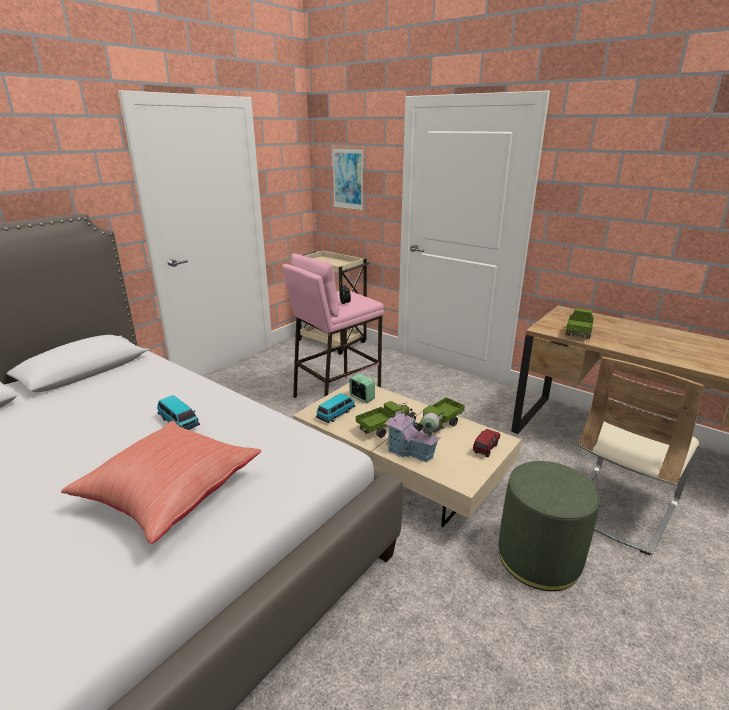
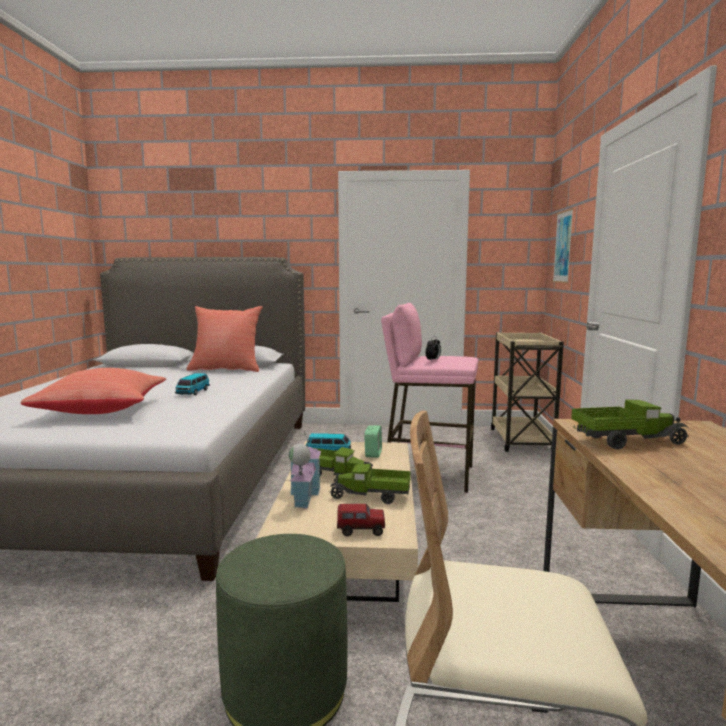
camera: 55 degrees right, 15 degrees down
none -> red pillow [186,306,263,372]

